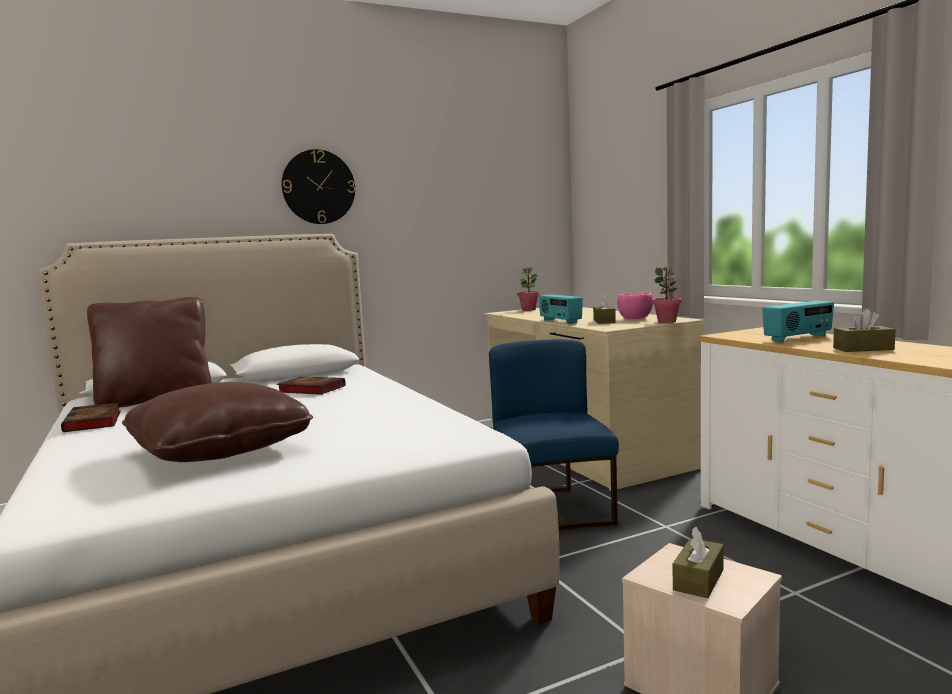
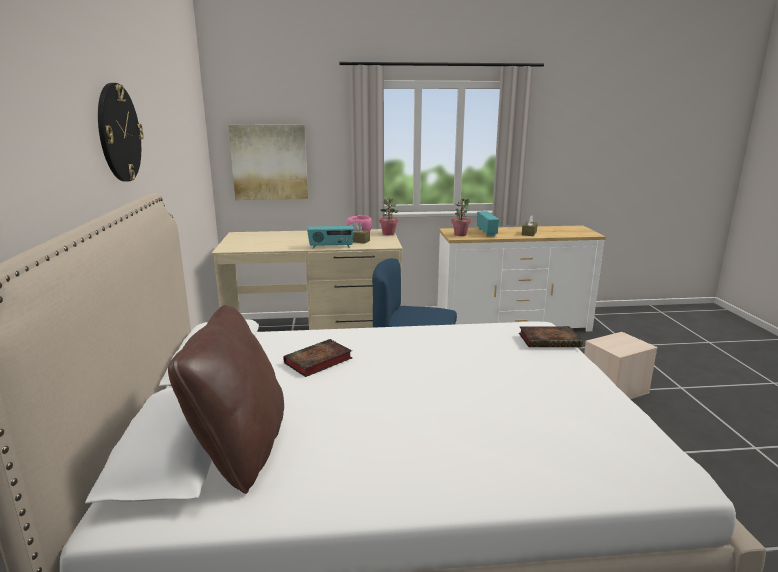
camera: 70 degrees left, 10 degrees up
book [61,402,121,432] -> book moved to [519,326,583,347]
brown pillow [122,382,313,462] -> none
potted plant [517,267,540,311] -> potted plant moved to [452,198,471,236]
brown tissue box [673,527,724,598] -> none
none -> picture [228,124,308,200]

